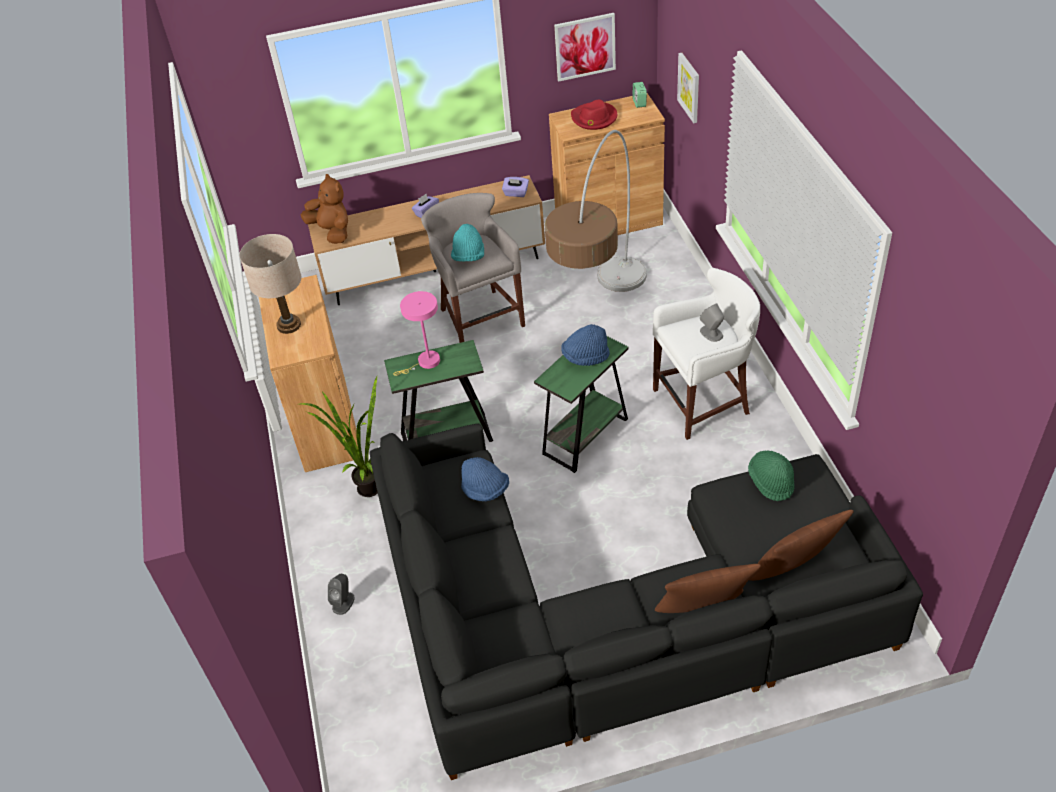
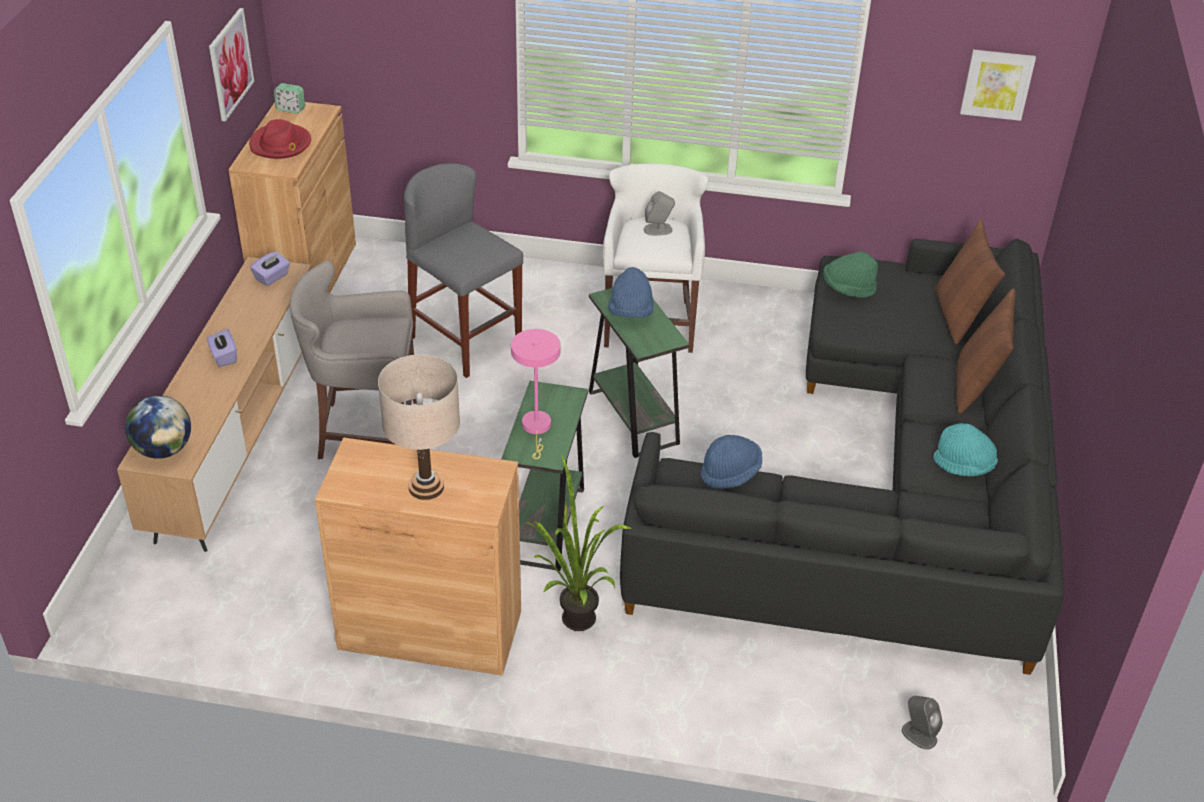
camera: 70 degrees left, 5 degrees down
brown plush toy [301,174,348,244] -> globe [125,395,191,459]
grey speaker [328,574,355,615] -> grey speaker moved to [902,696,943,750]
turquoise hat [451,224,484,262] -> turquoise hat moved to [933,423,998,476]
floor lamp [545,130,647,292] -> grey stool [404,163,523,378]
picture [677,53,699,123] -> picture moved to [960,50,1036,121]

